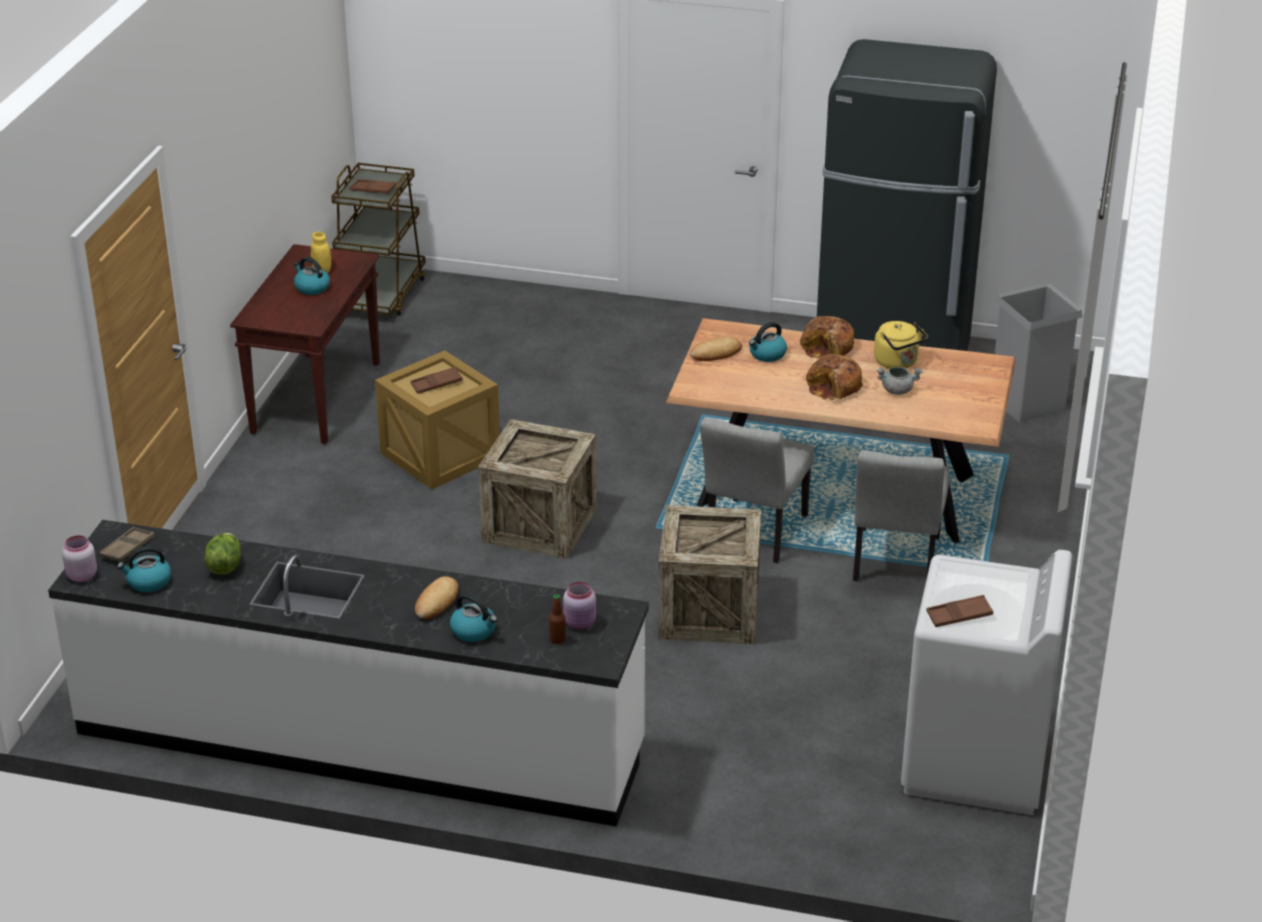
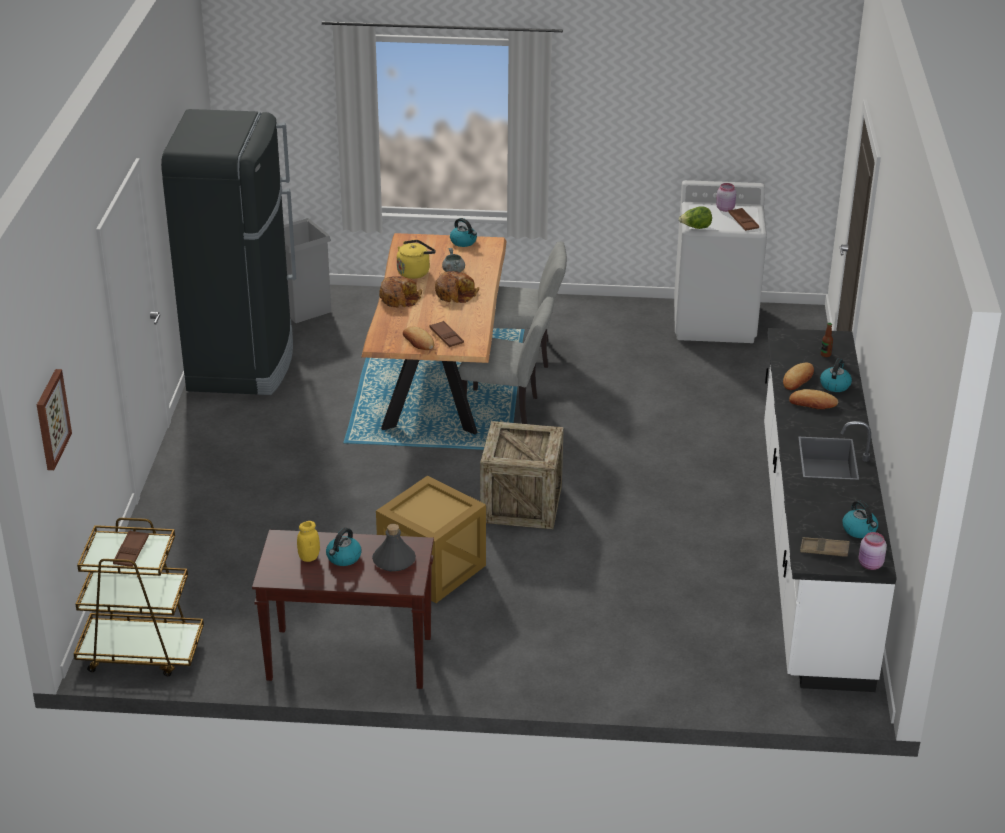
camera: 100 degrees left, 0 degrees up
lettuce [204,533,241,575] -> lettuce moved to [679,206,712,229]
brown tray [410,367,463,394] -> brown tray moved to [429,321,464,347]
pink jar [563,582,596,630] -> pink jar moved to [716,183,736,212]
crate [658,505,761,644] -> none
kettle [749,322,787,362] -> kettle moved to [450,218,477,247]
none -> picture [37,369,72,470]
none -> grey bottle [372,524,416,572]
none -> bread [783,363,814,390]

